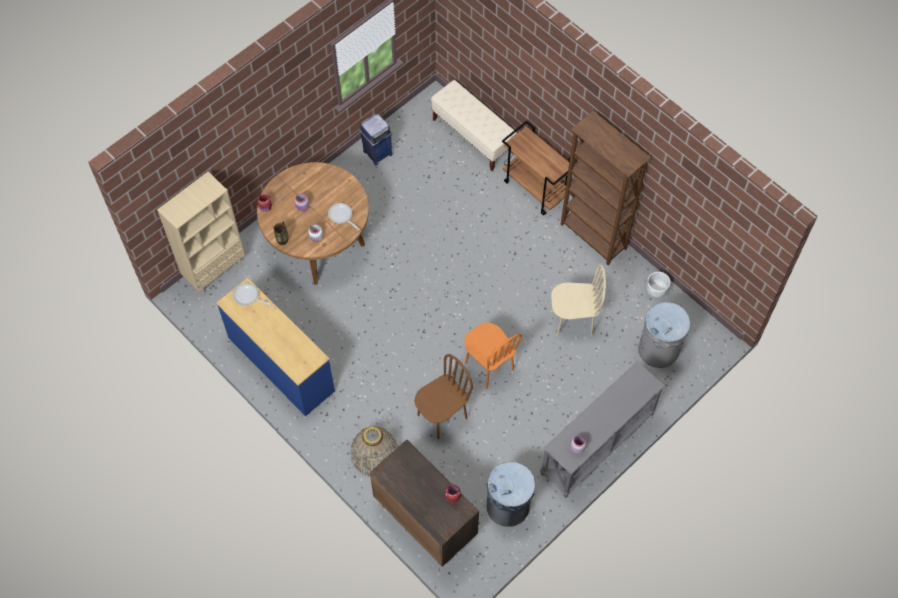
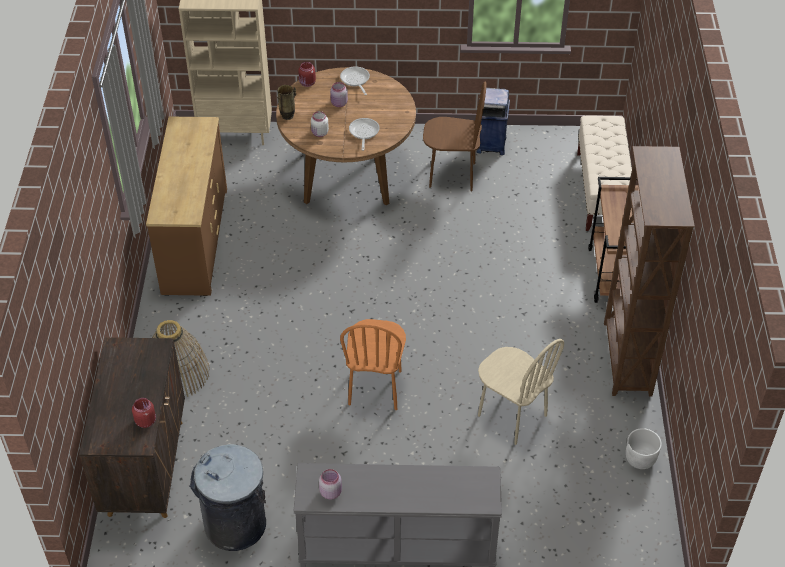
camera: 45 degrees right, 15 degrees down
blue dresser [216,278,335,416] -> brown dresser [146,117,227,296]
frying pan [233,283,272,306] -> frying pan moved to [340,67,370,95]
brown chair [414,354,473,439] -> brown chair moved to [423,82,487,191]
grey trash can [638,302,691,368] -> none

